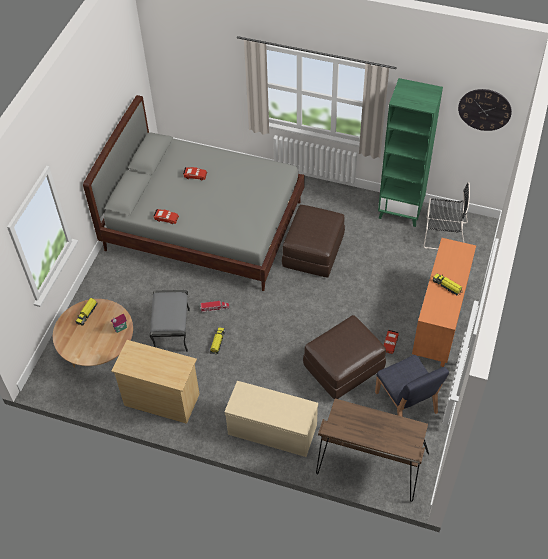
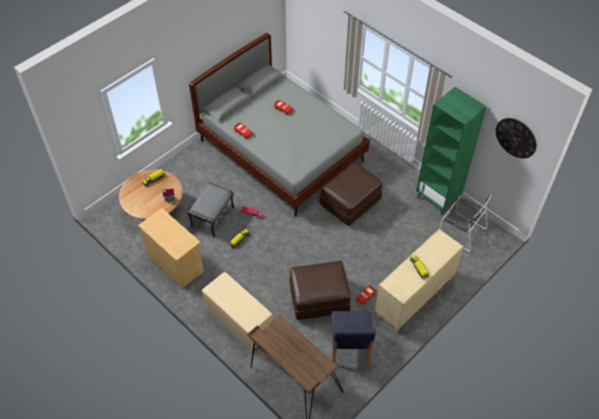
camera: 25 degrees right, 0 degrees up
orange cabinet [412,238,476,367] -> beige cabinet [375,229,464,333]

